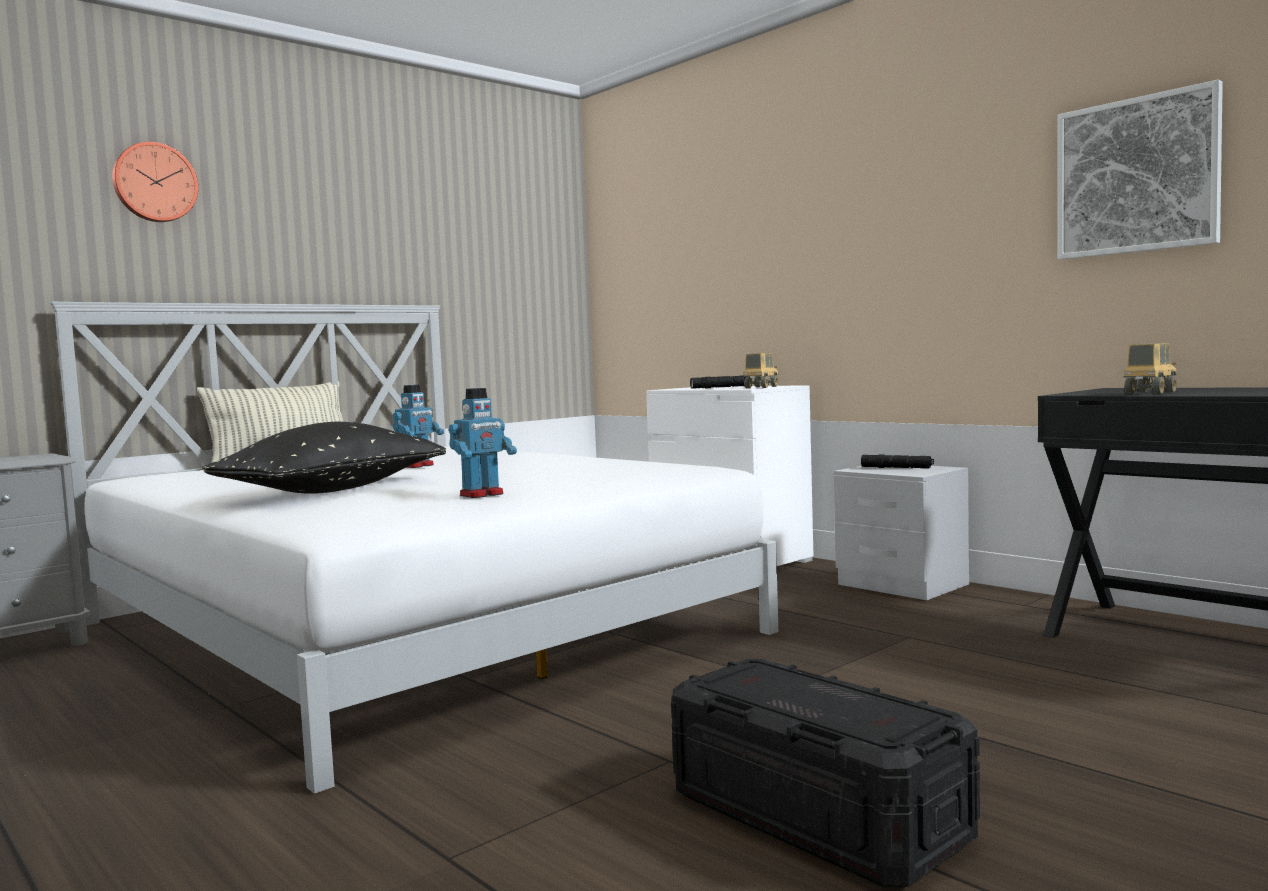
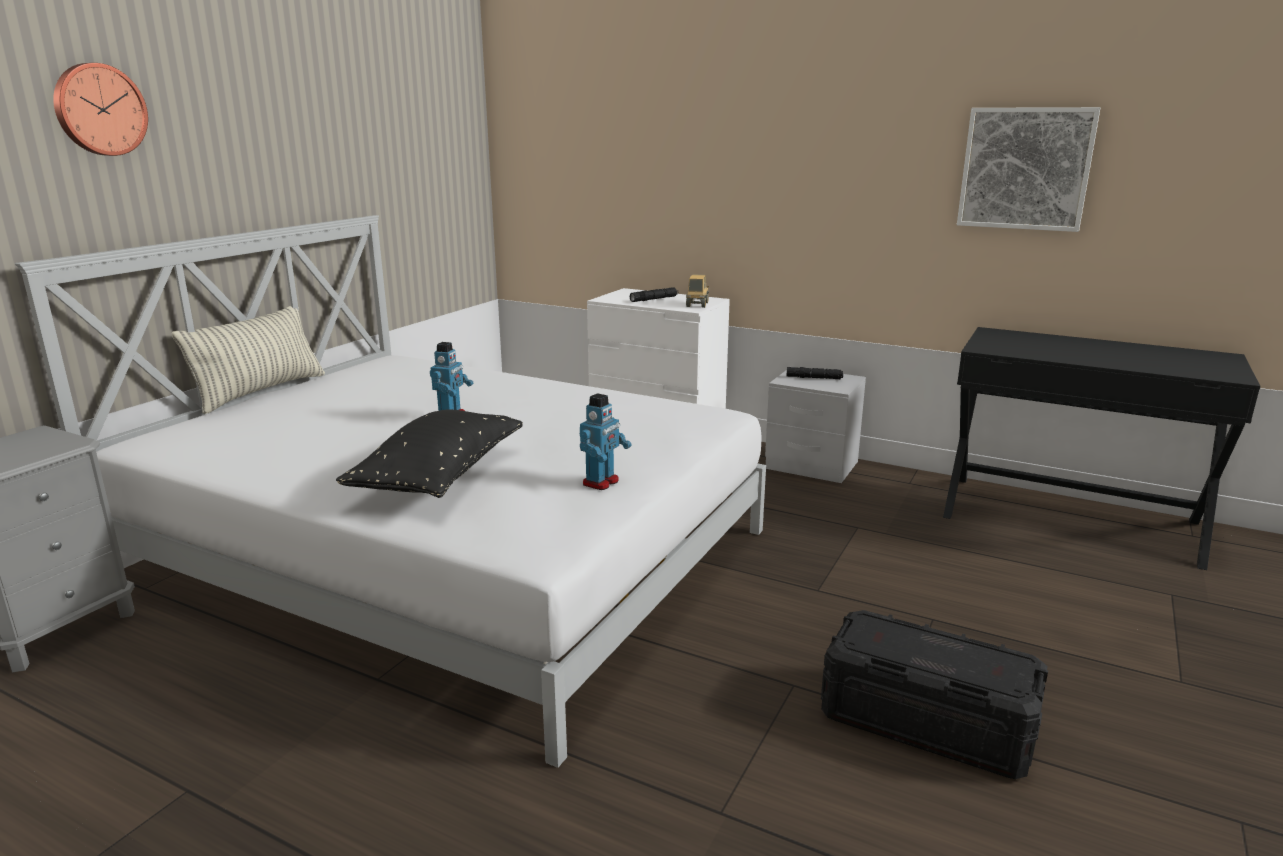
camera: 20 degrees left, 15 degrees up
toy truck [1123,343,1177,394] -> none

